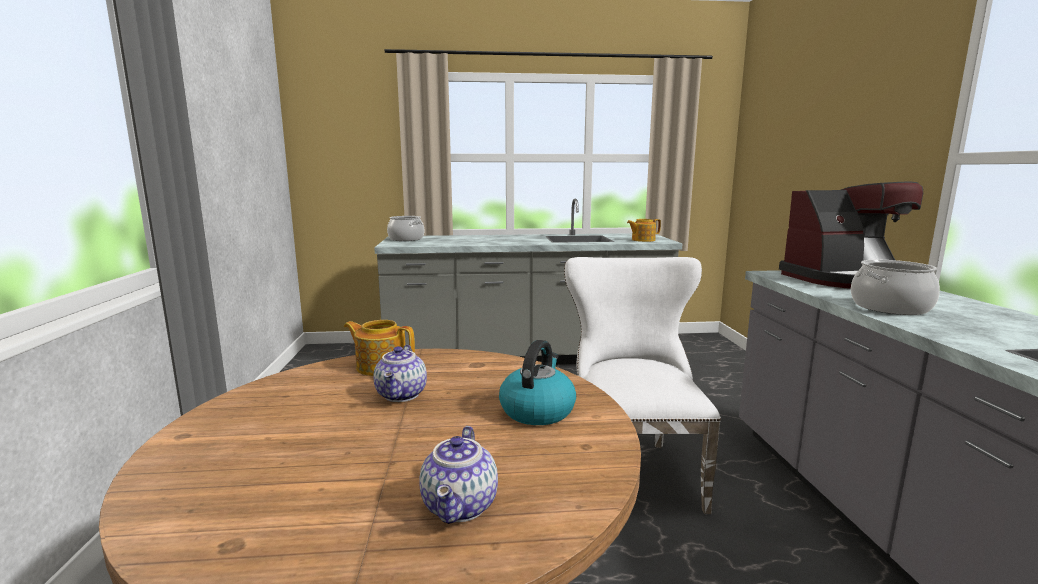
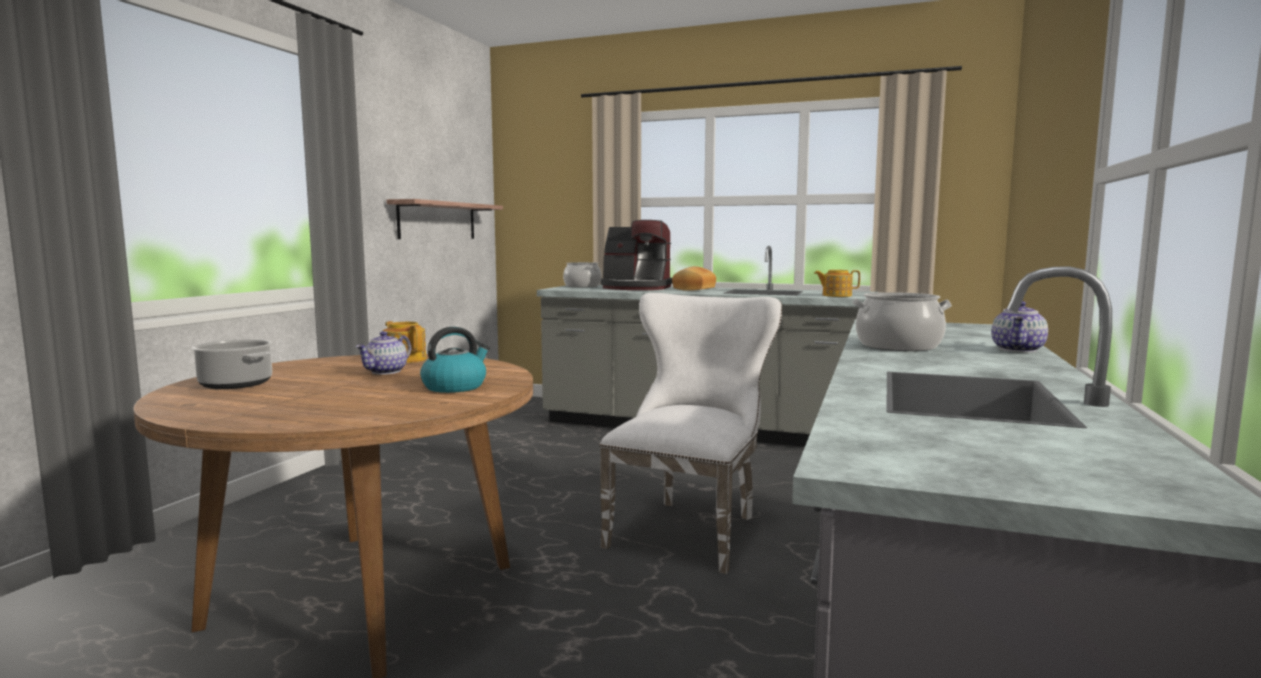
camera: 25 degrees right, 5 degrees down
teapot [419,426,498,524] -> teapot moved to [991,301,1048,353]
coffee machine [779,182,923,289] -> coffee machine moved to [601,220,672,290]
none -> cooking pot [192,339,272,389]
none -> shelf [386,199,503,239]
none -> bread [672,266,716,291]

